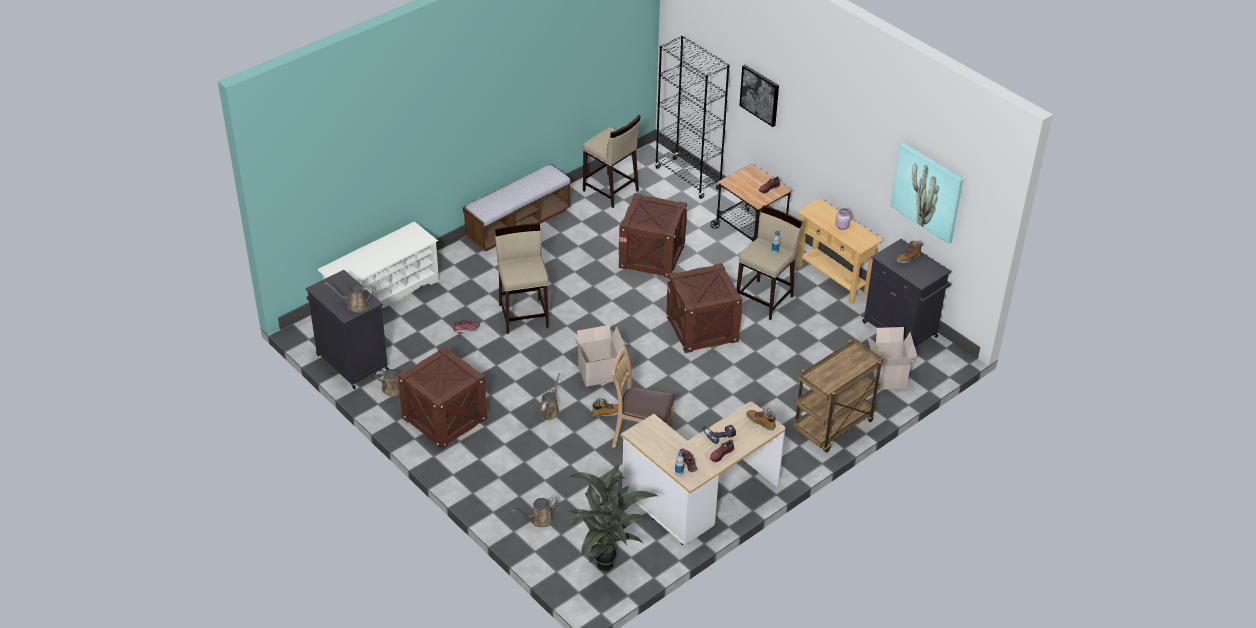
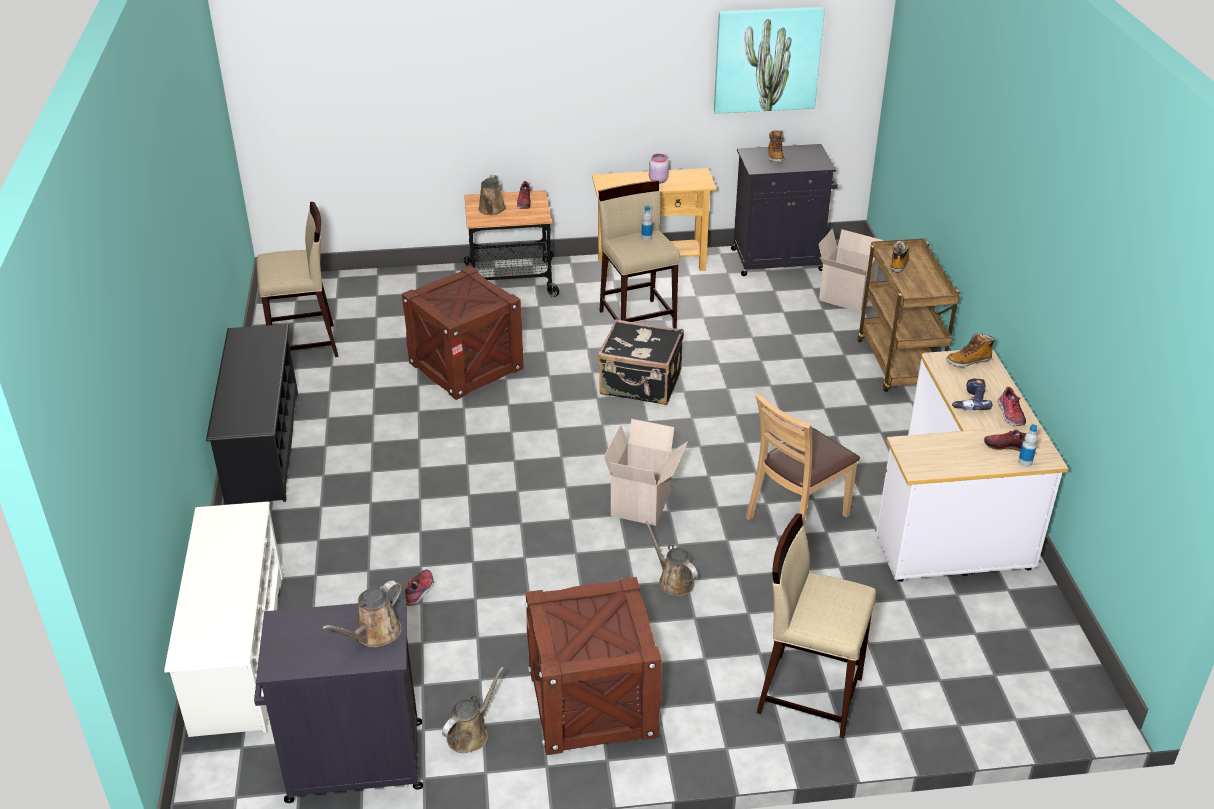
camera: 55 degrees left, 5 degrees down
bench [463,164,571,252] -> black shoe rack [206,324,298,505]
beige stool [495,223,549,334] -> beige stool moved to [757,513,876,738]
brown watering can [511,497,558,527] -> brown watering can moved to [478,175,506,215]
potted plant [568,464,657,571] -> none
boot [592,398,618,417] -> boot moved to [890,241,910,273]
black bookcase [655,35,730,199] -> none
crate [666,263,742,353] -> black suitcase [598,319,684,405]
picture [739,65,779,127] -> none

